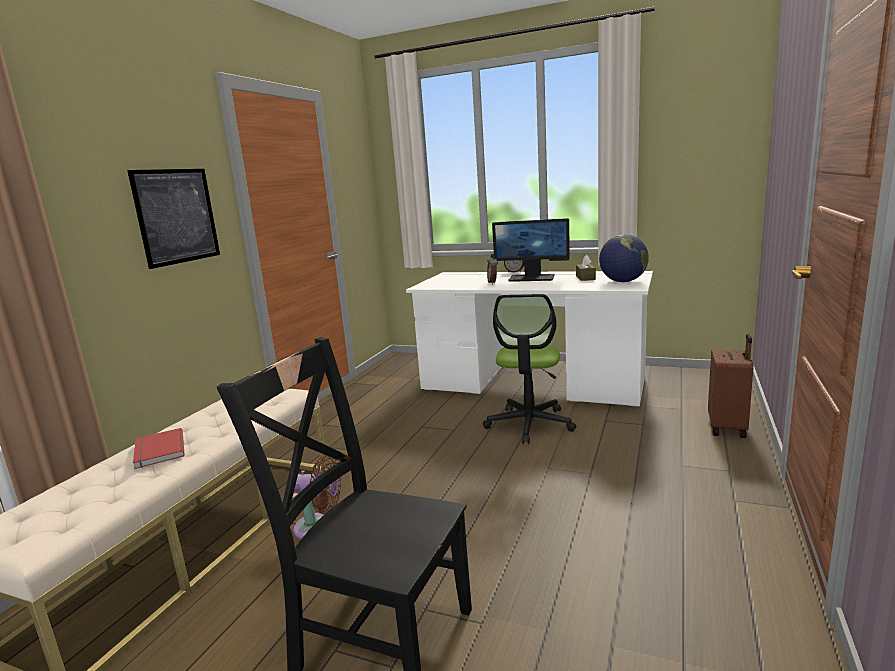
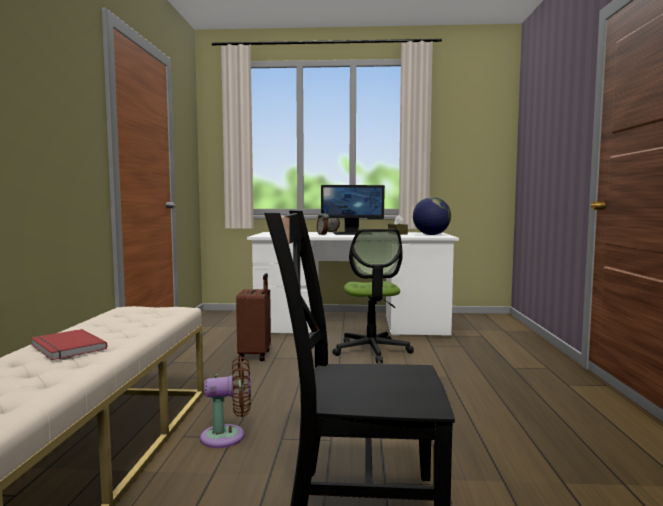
camera: 20 degrees left, 10 degrees down
picture [127,169,220,269] -> none
brown suitcase [708,334,754,438] -> brown suitcase moved to [236,273,271,361]

